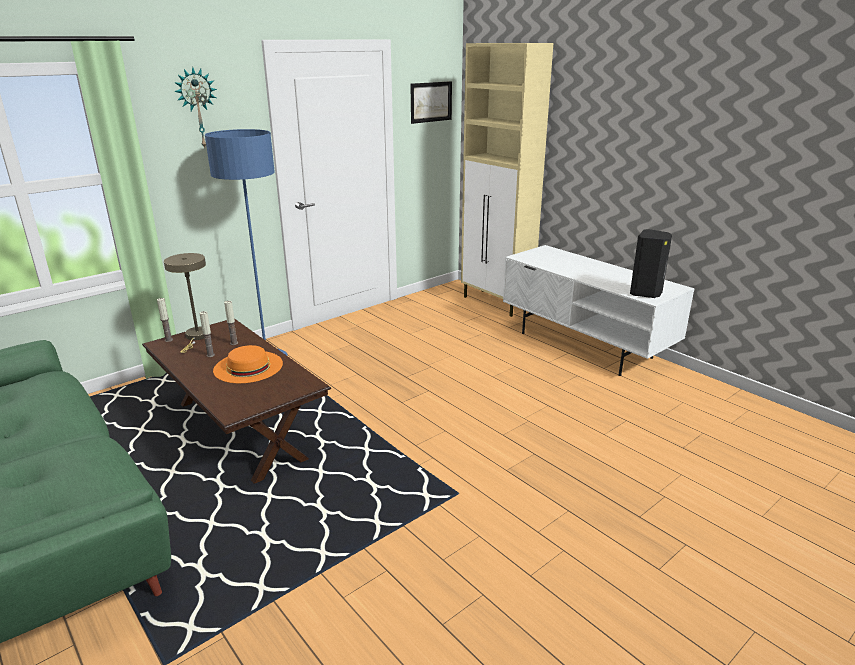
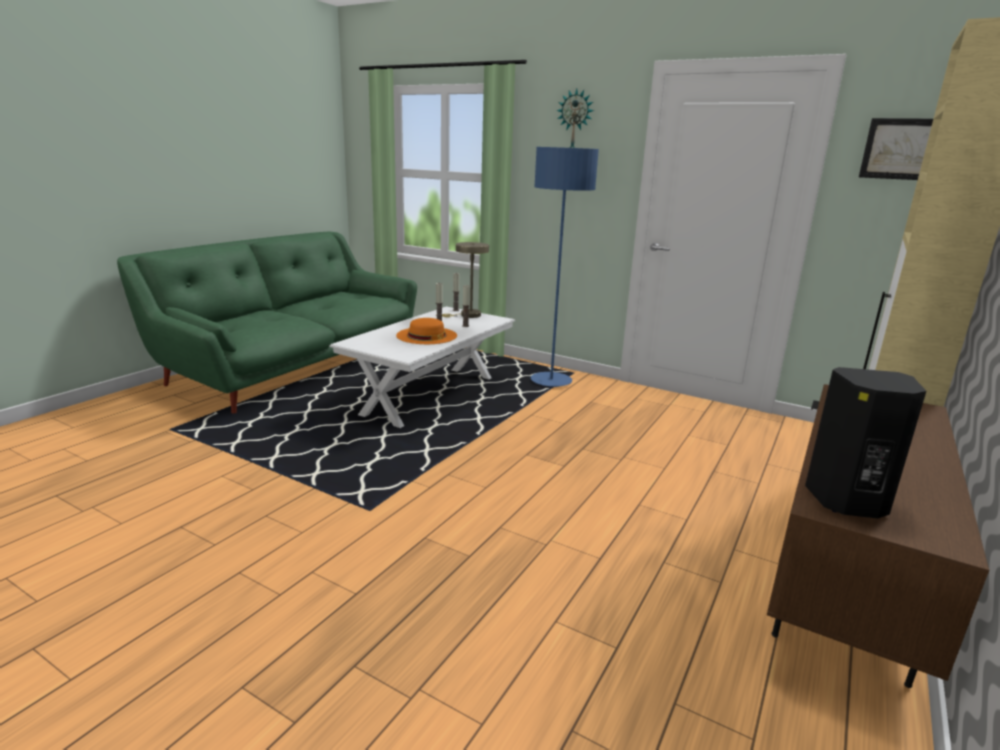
camera: 70 degrees right, 5 degrees down
brown coffee table [142,318,331,484] -> white coffee table [329,307,515,428]
white tv stand [503,245,695,376] -> brown tv stand [767,384,989,688]

